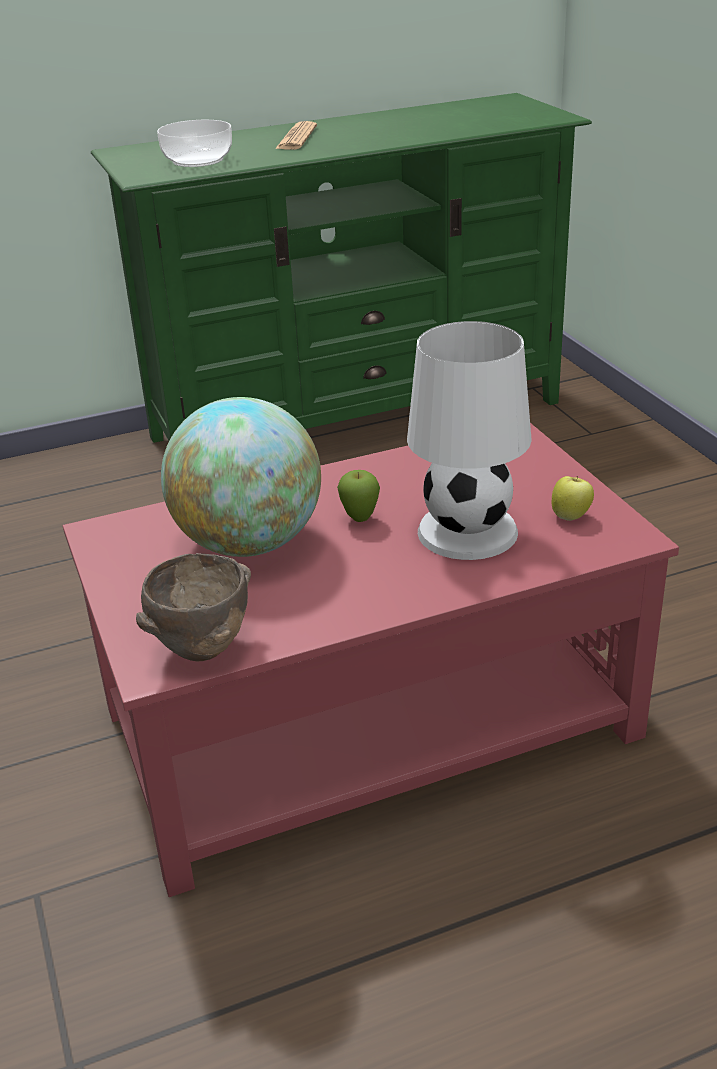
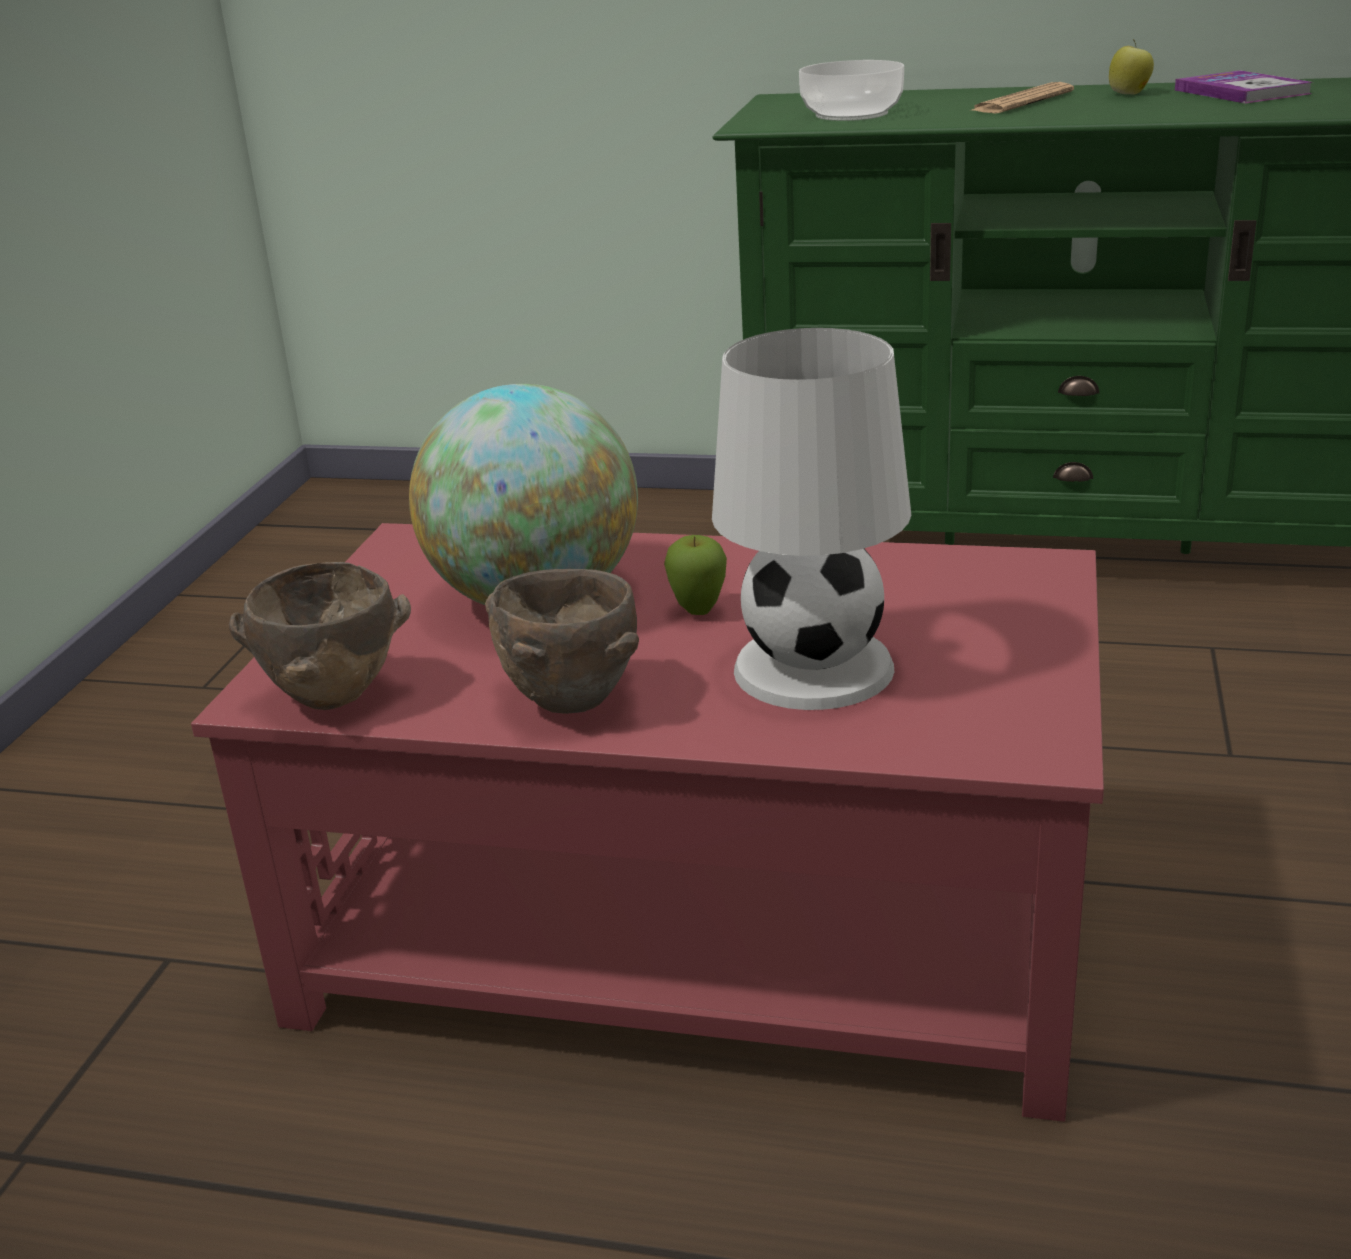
camera: 35 degrees right, 5 degrees down
apple [552,476,594,521] -> apple moved to [1109,39,1154,95]
none -> brown bowl [485,569,639,714]
none -> book [1175,70,1312,103]

